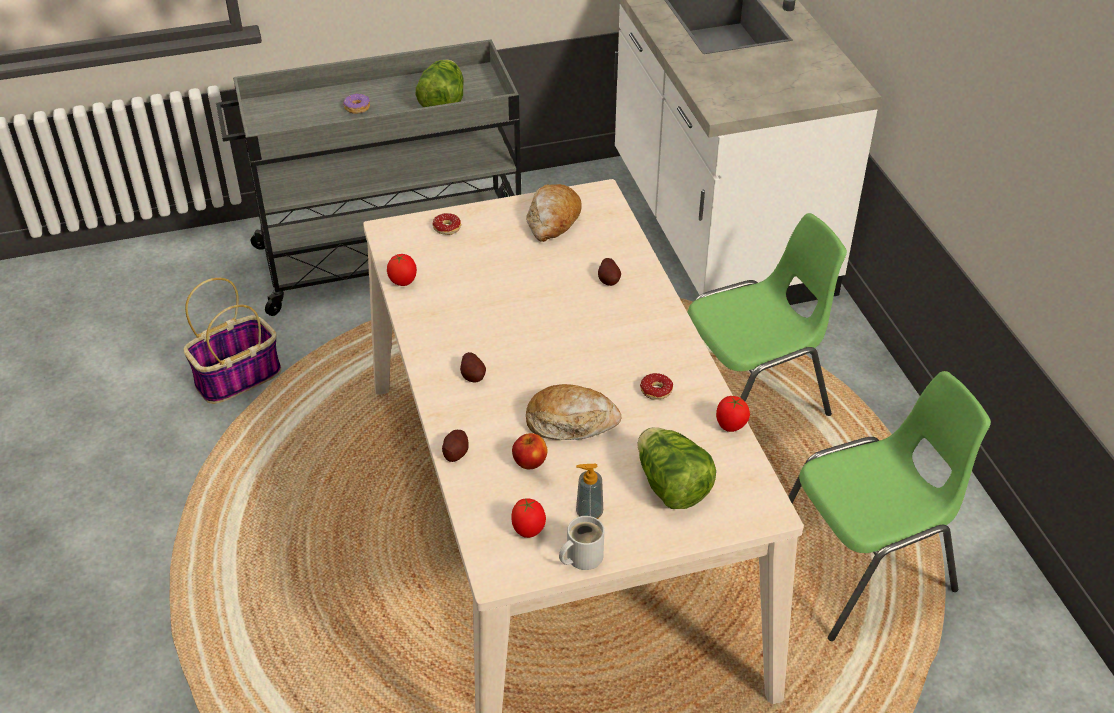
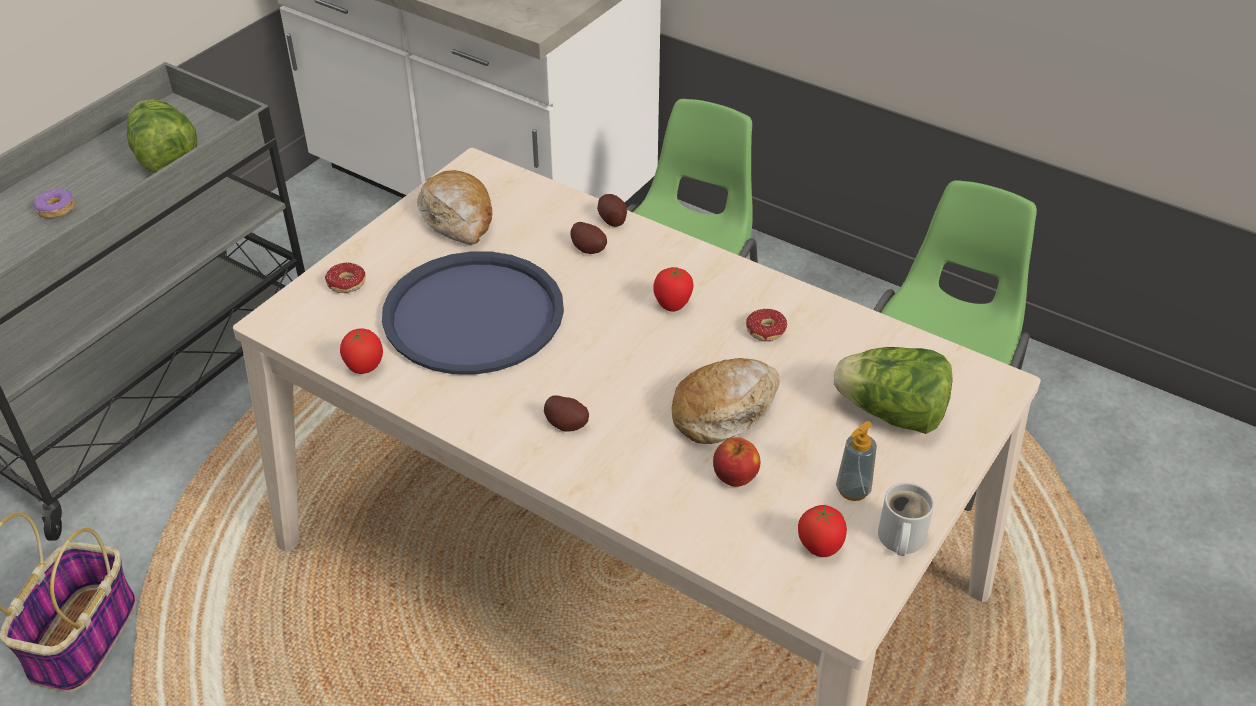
camera: 40 degrees left, 0 degrees up
potato [442,430,469,462] -> potato moved to [597,194,627,227]
tomato [716,396,750,432] -> tomato moved to [653,267,694,312]
none -> blue tray [382,251,564,375]

